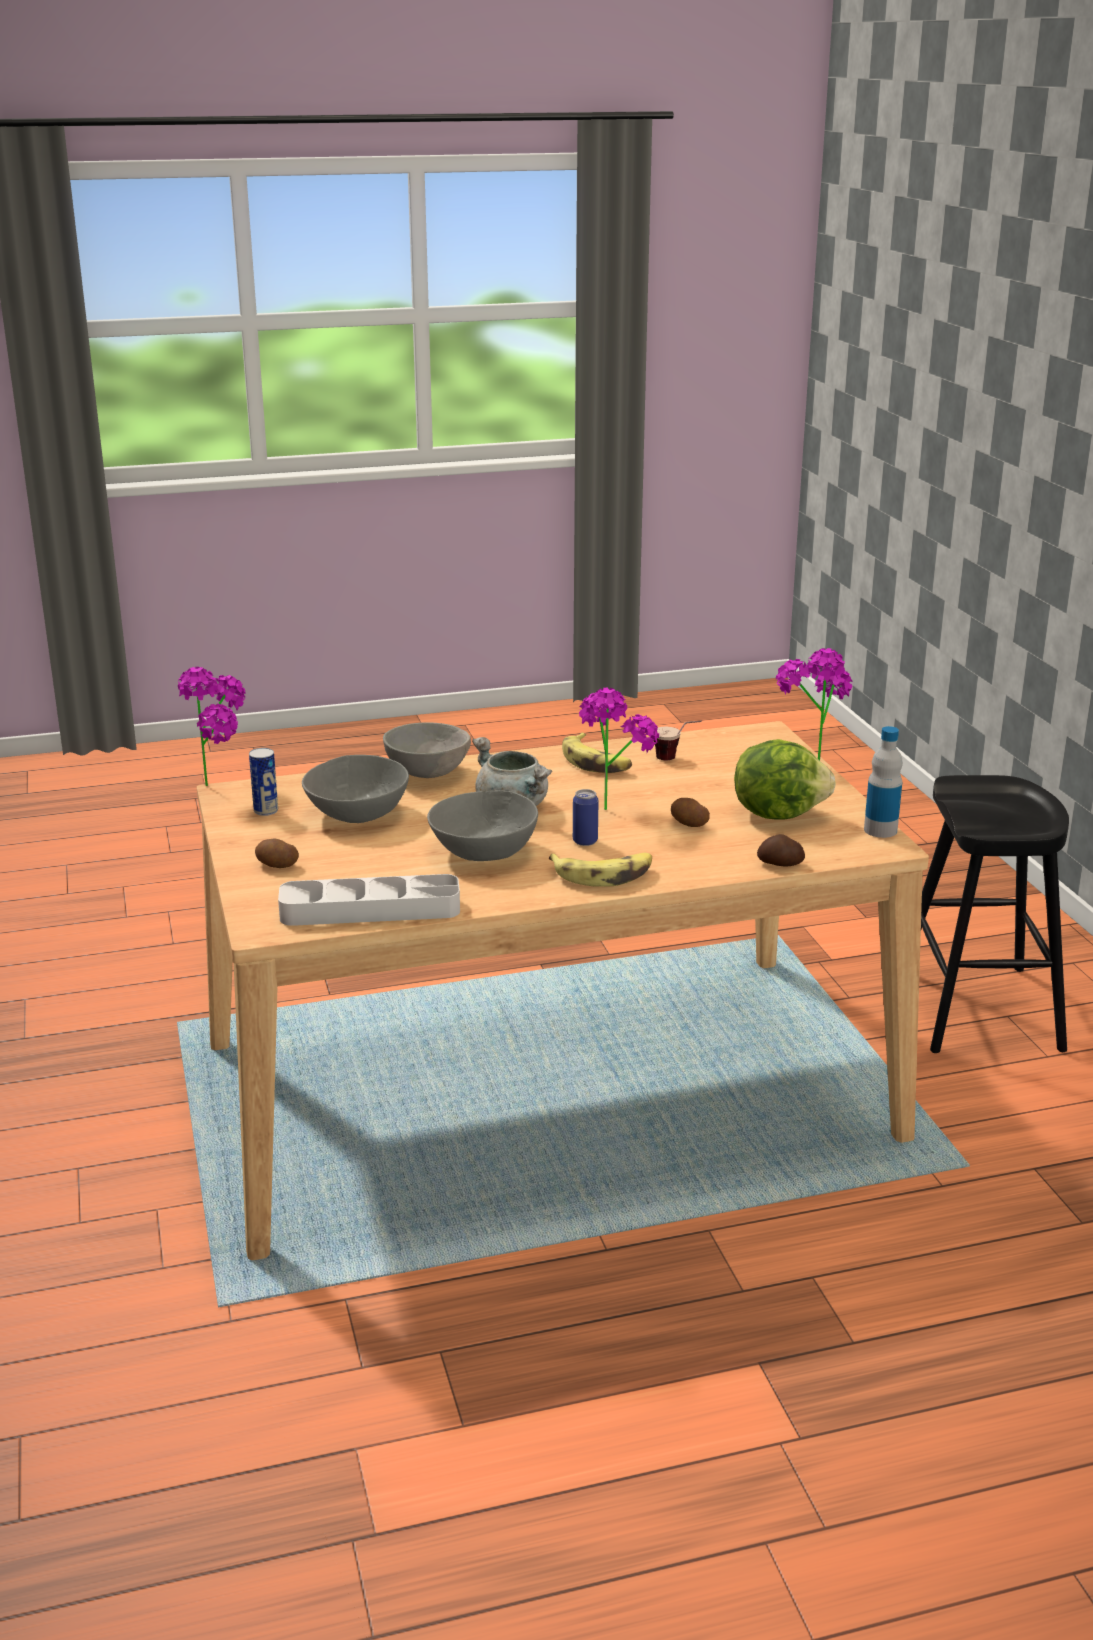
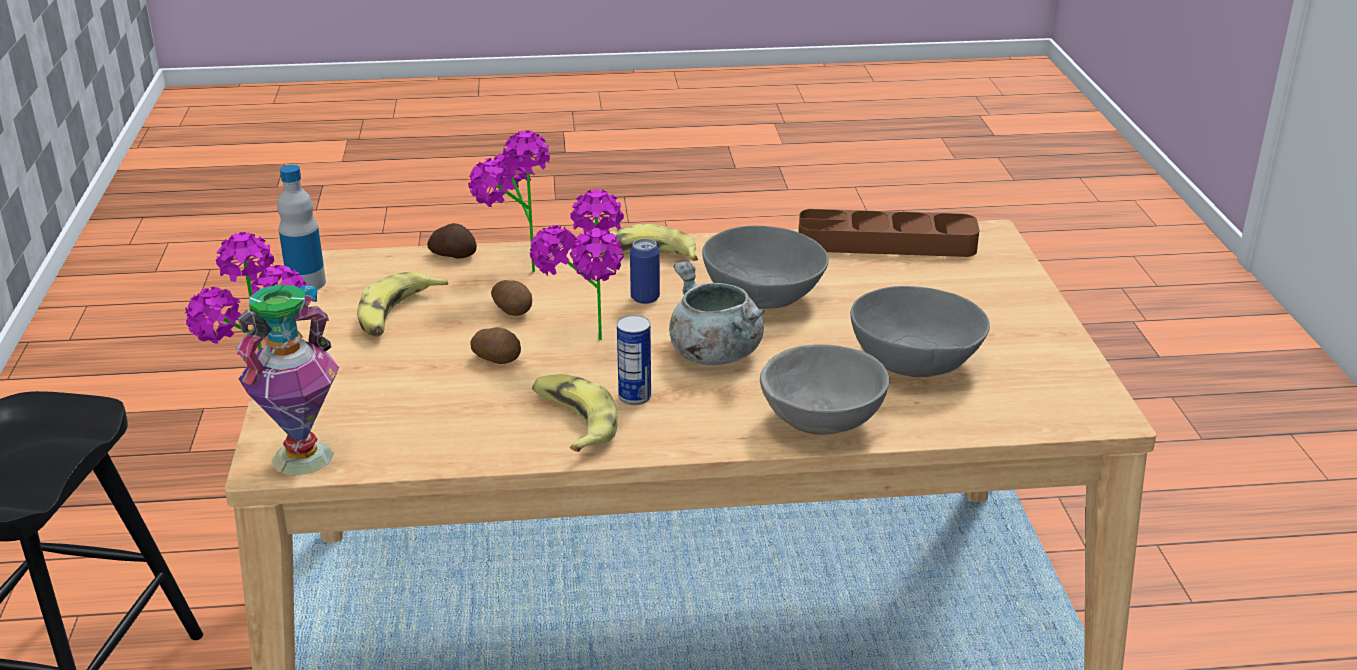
camera: 170 degrees left, 5 degrees up
potted plant [178,667,246,786] -> potted plant moved to [468,130,550,272]
can [249,748,278,816] -> can moved to [617,315,651,405]
potato [255,839,299,868] -> potato moved to [471,327,521,364]
grey tray [278,874,460,926] -> brown tray [799,209,979,257]
cup [654,720,702,760] -> none
lettuce [734,739,836,819] -> banana [357,272,448,337]
none -> vase [236,285,339,476]

